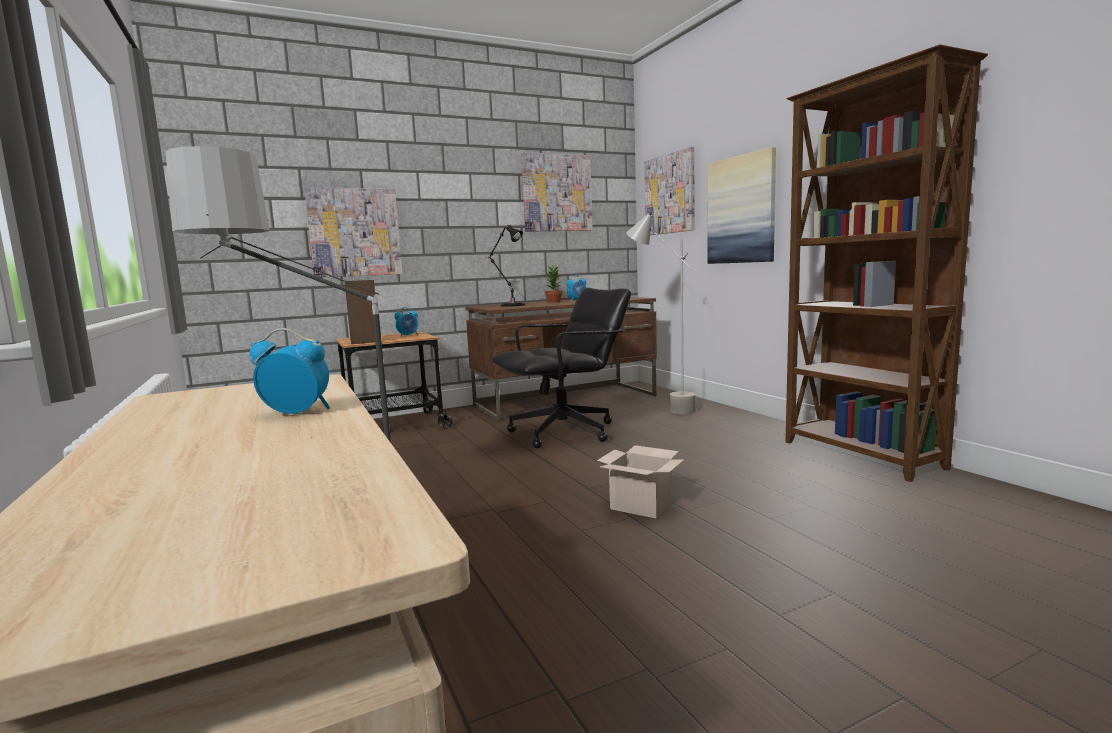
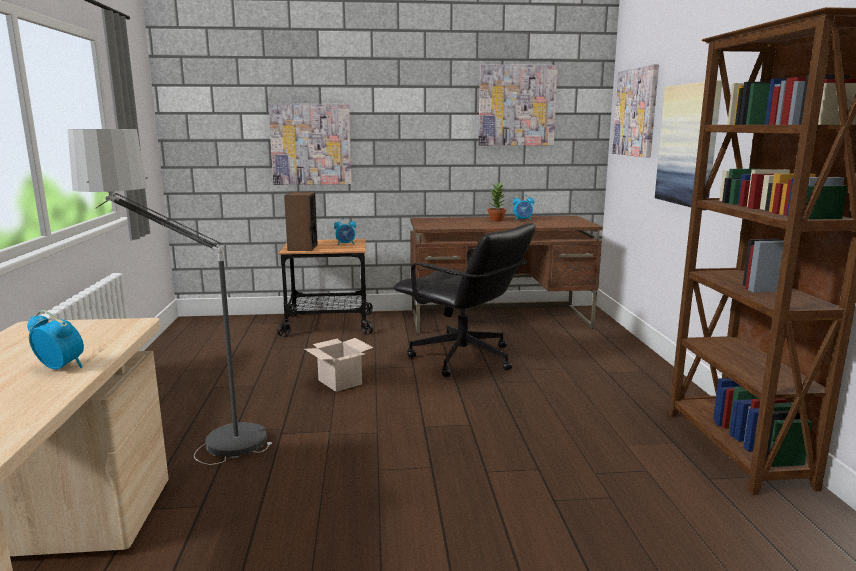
camera: 20 degrees right, 5 degrees up
black table lamp [488,225,525,307] -> none
black office chair [492,288,631,448] -> black office chair turned 45 degrees clockwise [394,223,536,377]
cardboard box [597,445,684,518] -> cardboard box moved to [305,338,374,392]
grey floor lamp [627,211,696,414] -> none

